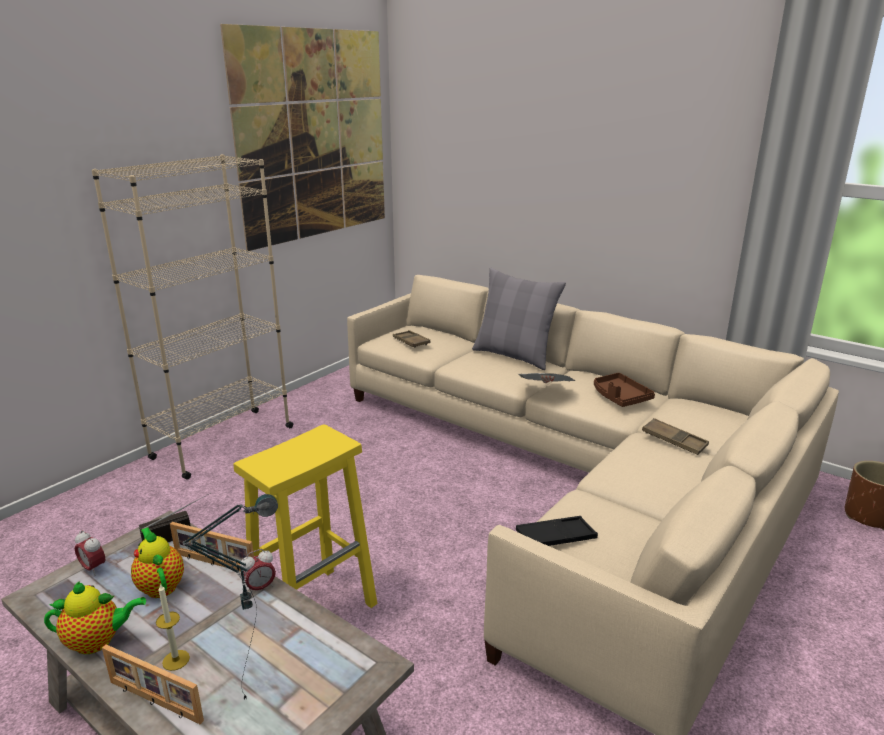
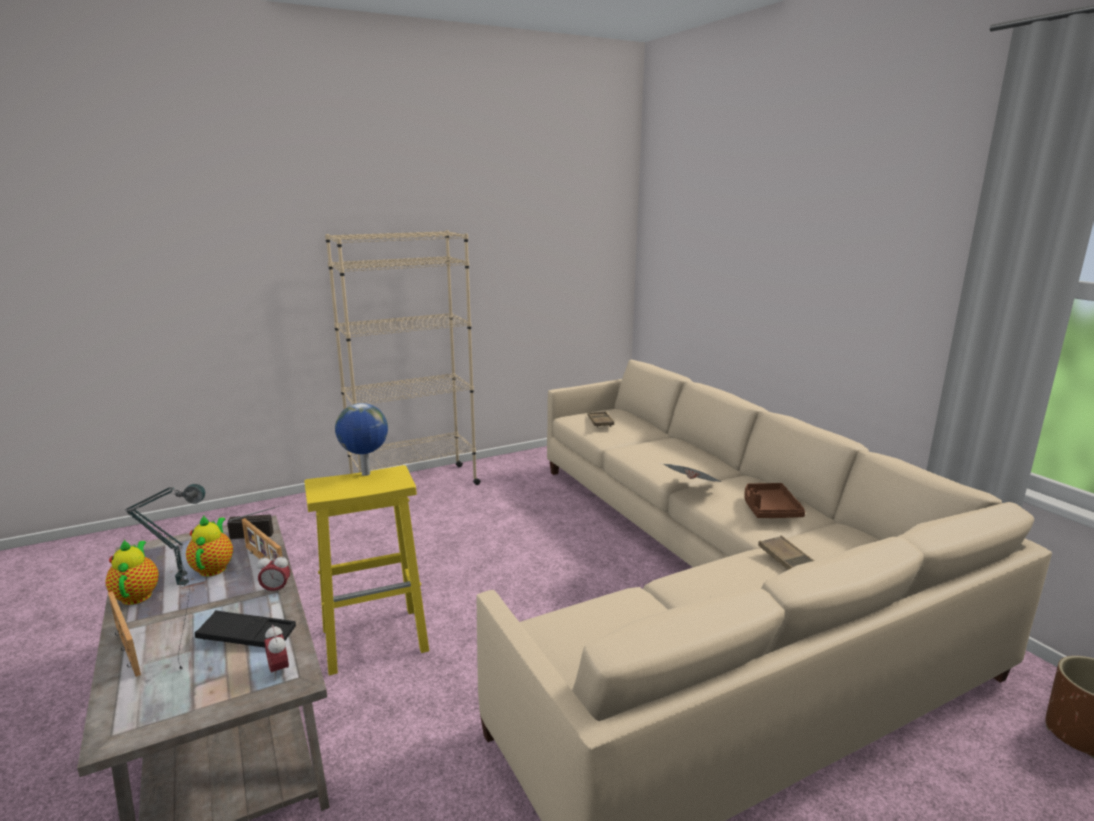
camera: 25 degrees right, 5 degrees down
teapot [44,581,146,654] -> teapot turned 120 degrees counterclockwise [106,539,159,605]
alarm clock [75,530,105,576] -> alarm clock moved to [264,625,289,680]
candle [156,584,190,671] -> none
picture [220,24,385,251] -> none
grey pillow [472,268,566,370] -> none
black tray [516,516,598,546] -> black tray moved to [195,610,296,648]
none -> globe [335,403,388,476]

